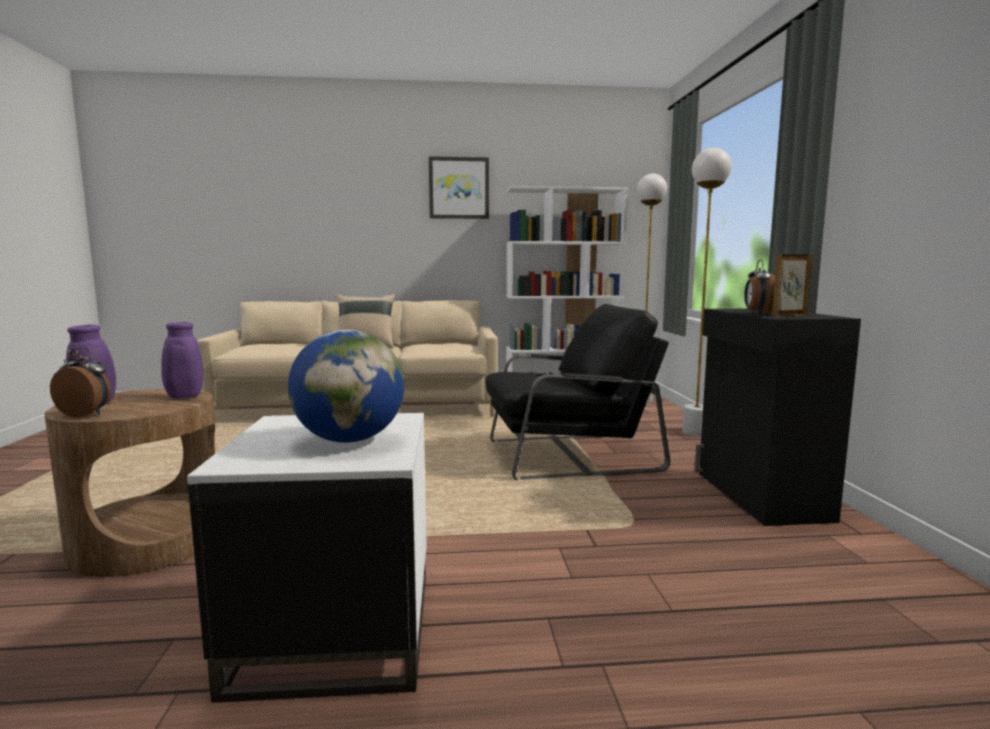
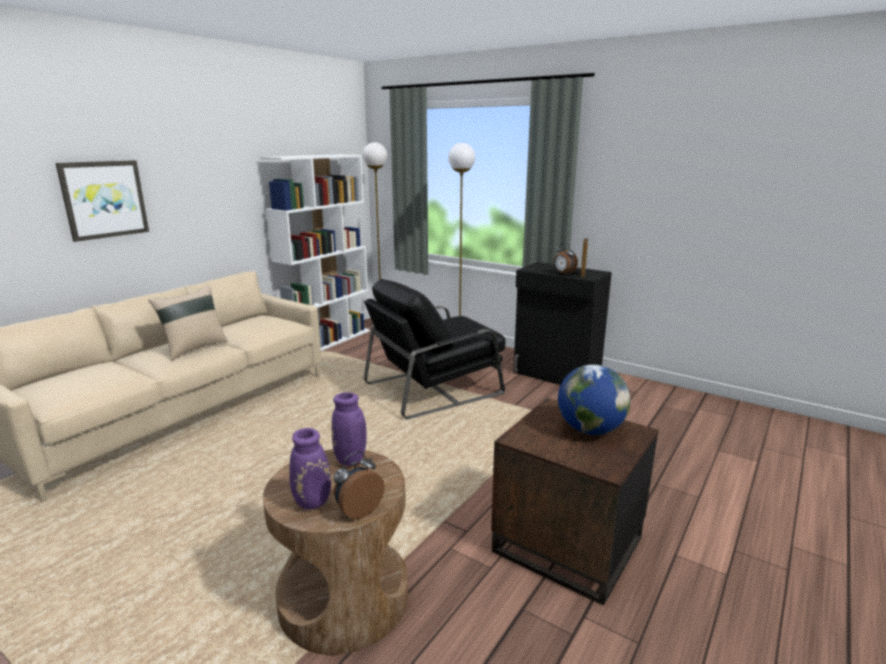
camera: 50 degrees left, 10 degrees up
white side table [187,413,427,703] -> brown side table [491,398,659,606]
picture [429,156,489,219] -> picture moved to [56,160,149,242]
black armchair [486,304,670,480] -> black armchair turned 150 degrees counterclockwise [364,279,506,420]

